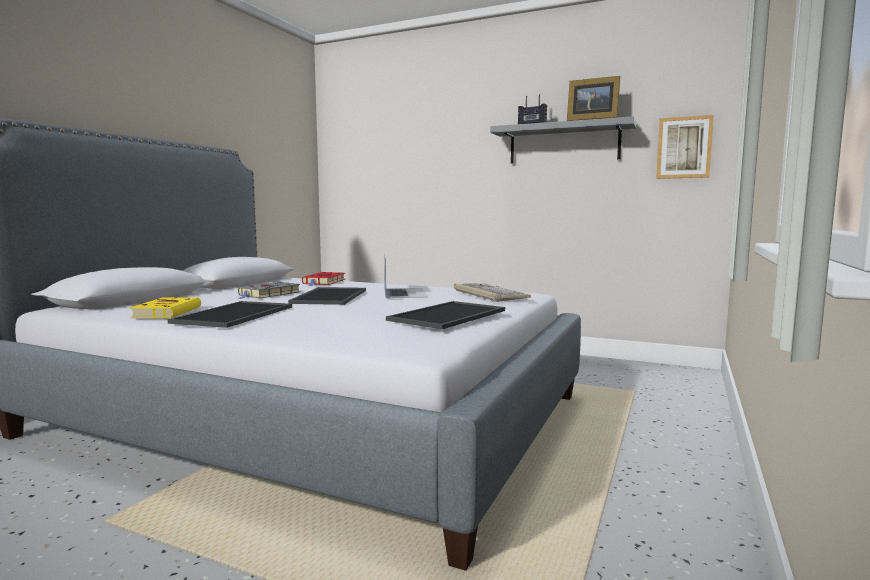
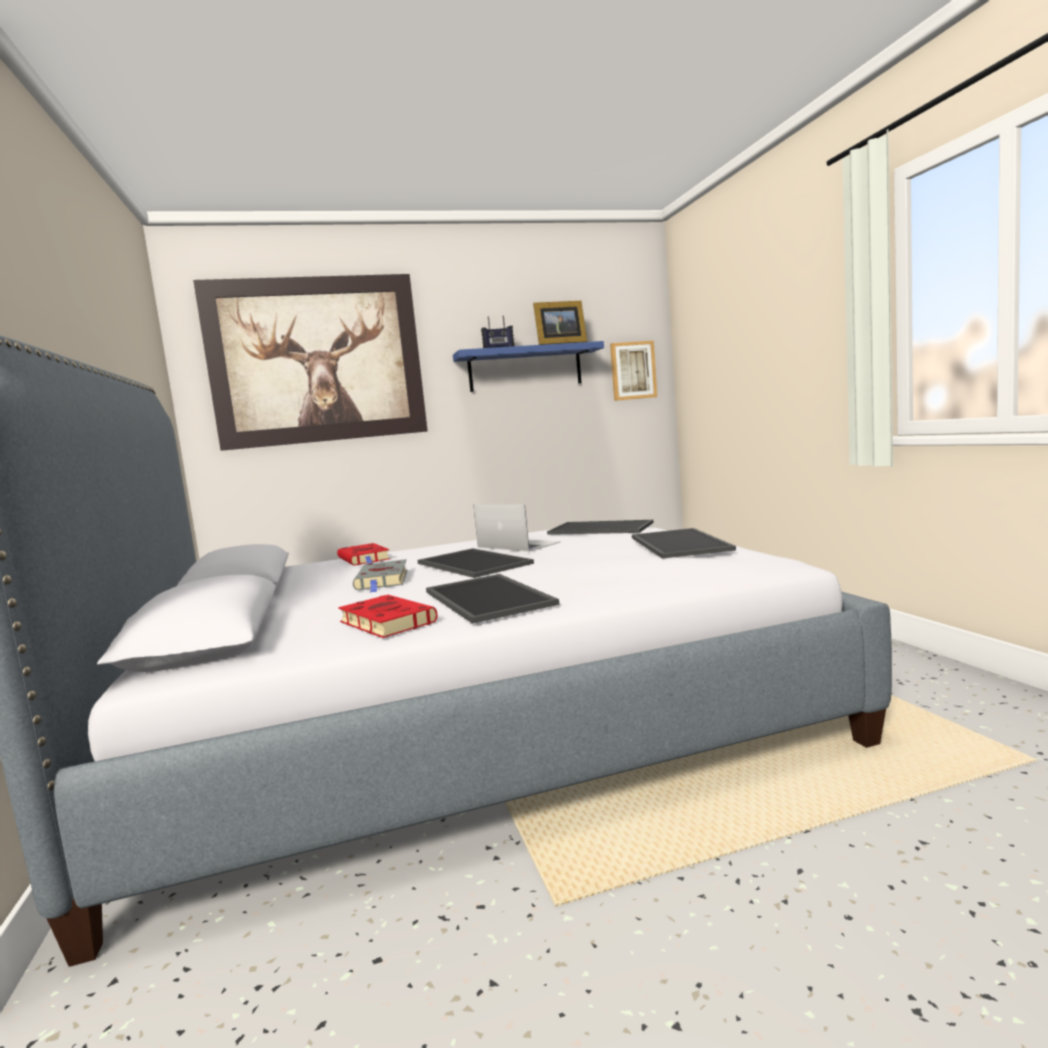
camera: 40 degrees left, 0 degrees up
yellow book [130,297,201,319] -> red book [338,595,437,638]
keyboard [454,283,531,302] -> tray [547,520,653,535]
grey shelf [490,116,636,164] -> blue shelf [453,341,604,392]
none -> picture [193,274,428,451]

